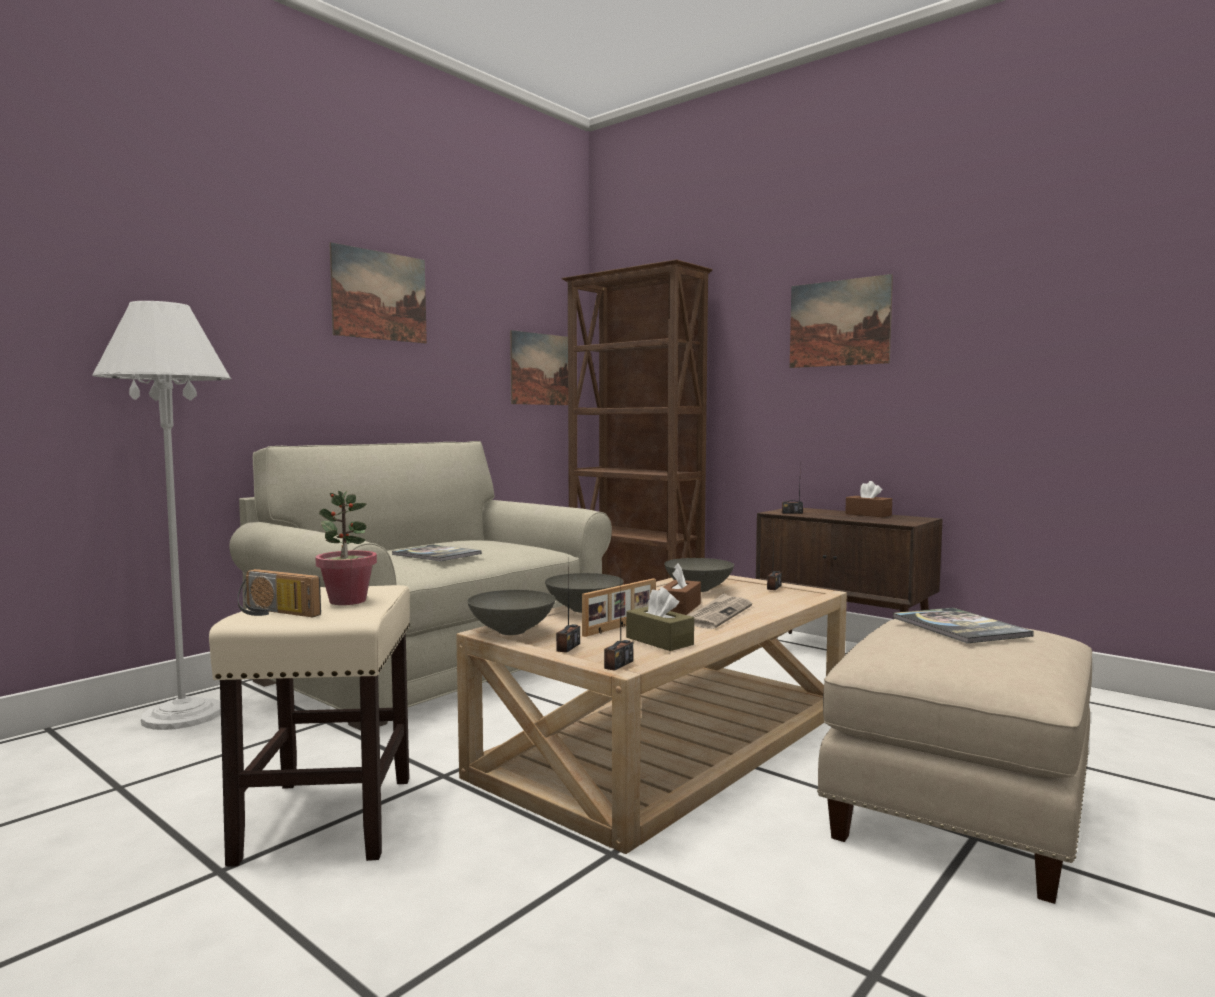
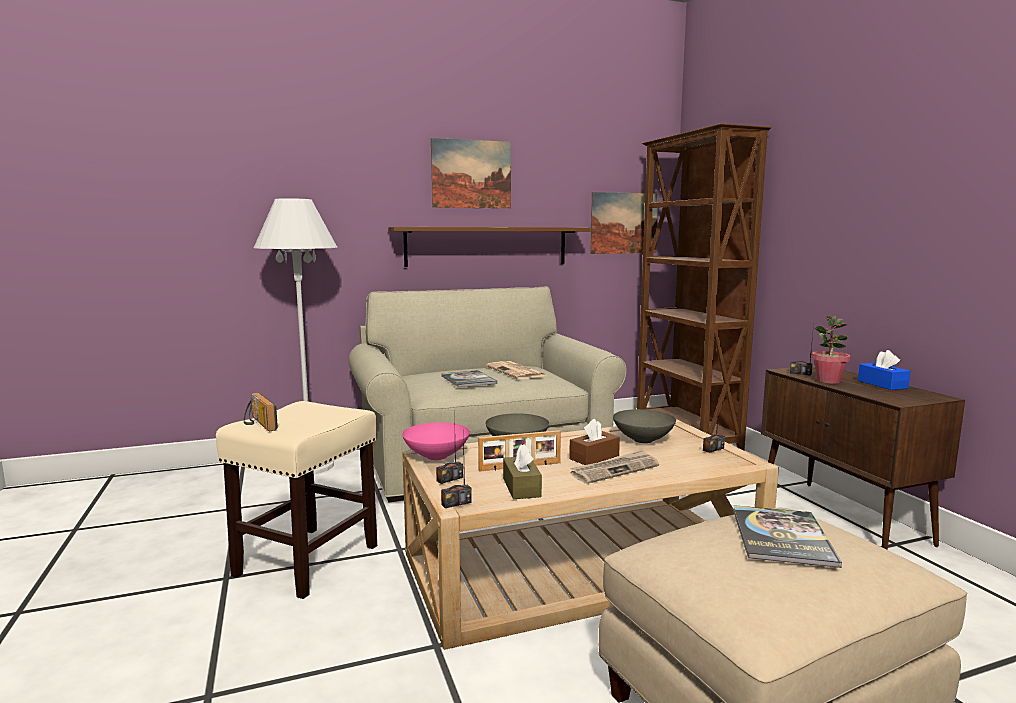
camera: 30 degrees right, 5 degrees up
potted plant [316,491,377,605] -> potted plant moved to [812,315,850,384]
grey bowl [467,590,555,635] -> pink bowl [402,422,470,460]
picture [790,274,893,368] -> none
brown tissue box [845,481,892,517] -> blue tissue box [858,350,911,390]
none -> brown shelf [388,227,591,267]
none -> newspaper [486,361,546,379]

